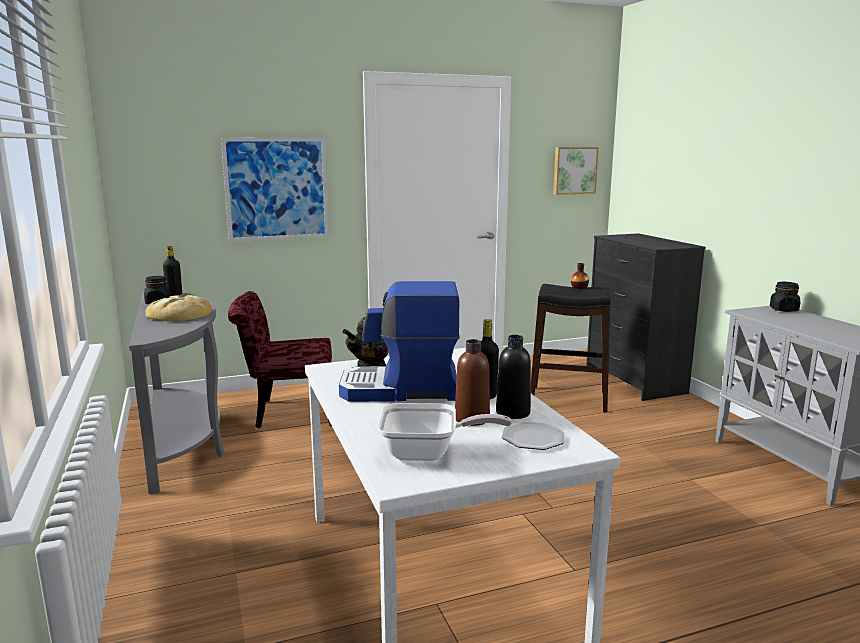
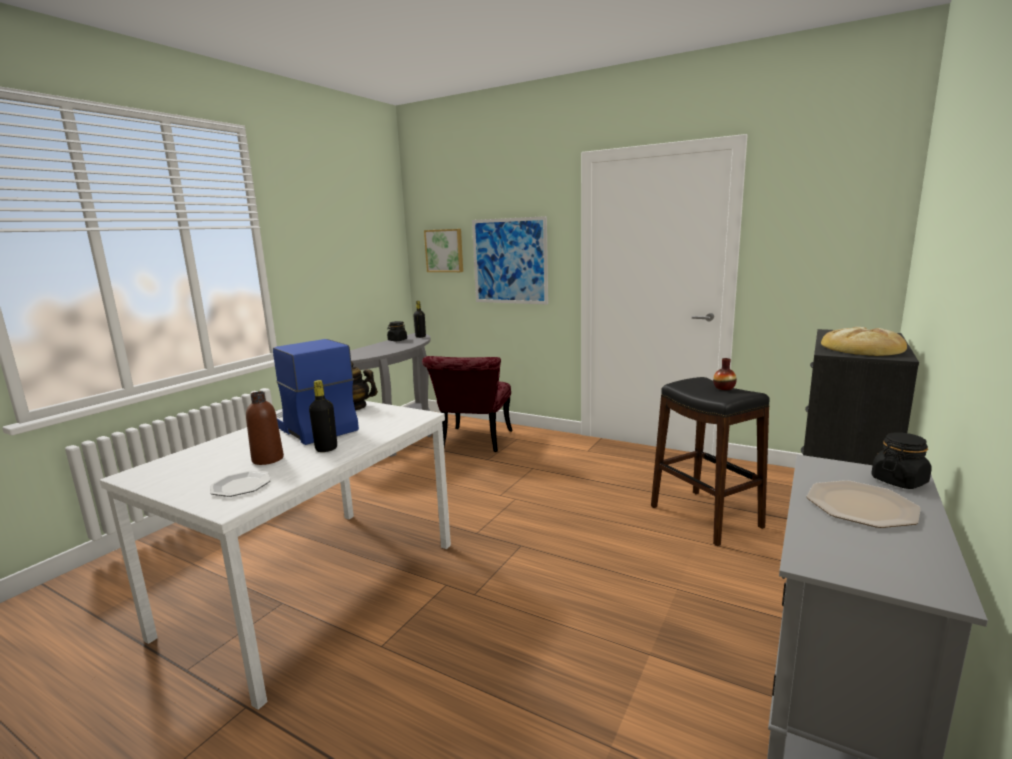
camera: 50 degrees right, 0 degrees up
bread [145,295,212,321] -> bread moved to [821,327,907,356]
red chair [228,291,332,428] -> red chair turned 120 degrees counterclockwise [422,356,513,452]
frying pan [378,403,512,461] -> none
black bottle [496,335,531,419] -> none
picture [553,147,599,195] -> picture moved to [424,229,463,272]
none -> plate [806,480,921,528]

